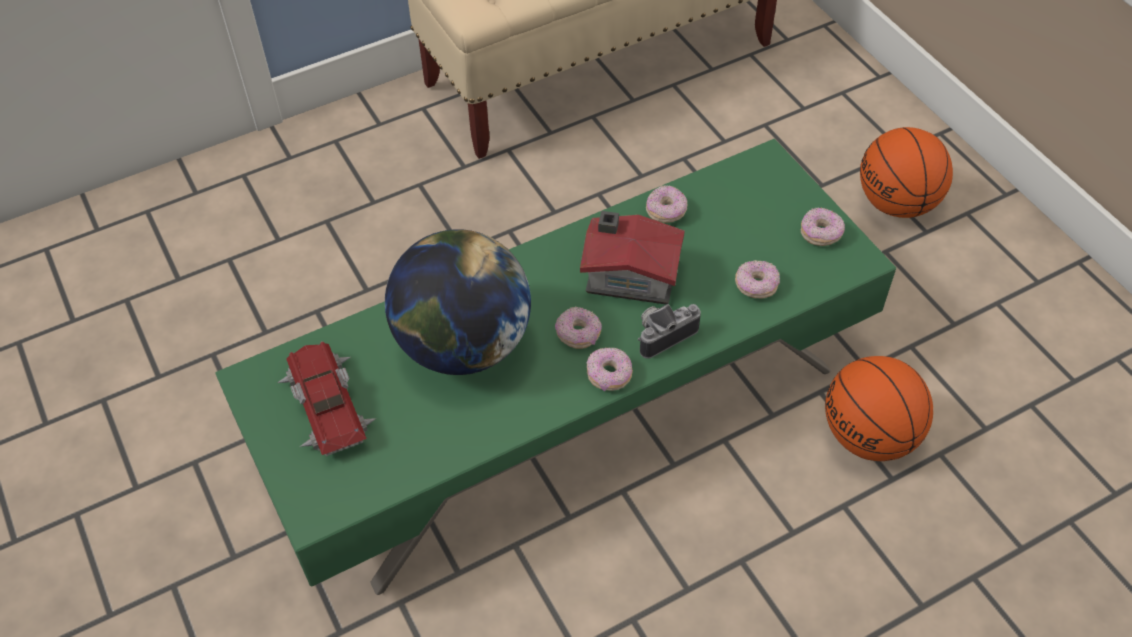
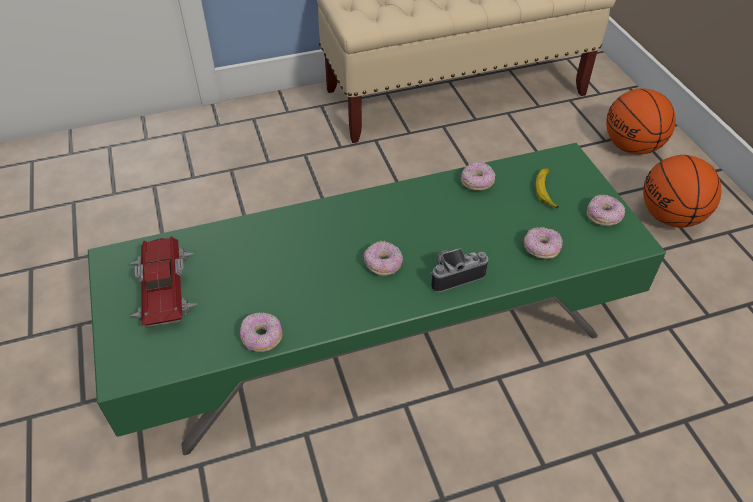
camera: 10 degrees right, 5 degrees down
globe [385,229,531,375] -> none
toy house [580,211,685,305] -> none
donut [587,348,633,392] -> donut moved to [240,313,282,352]
basketball [825,356,933,461] -> basketball moved to [606,88,676,155]
none -> banana [535,168,559,209]

